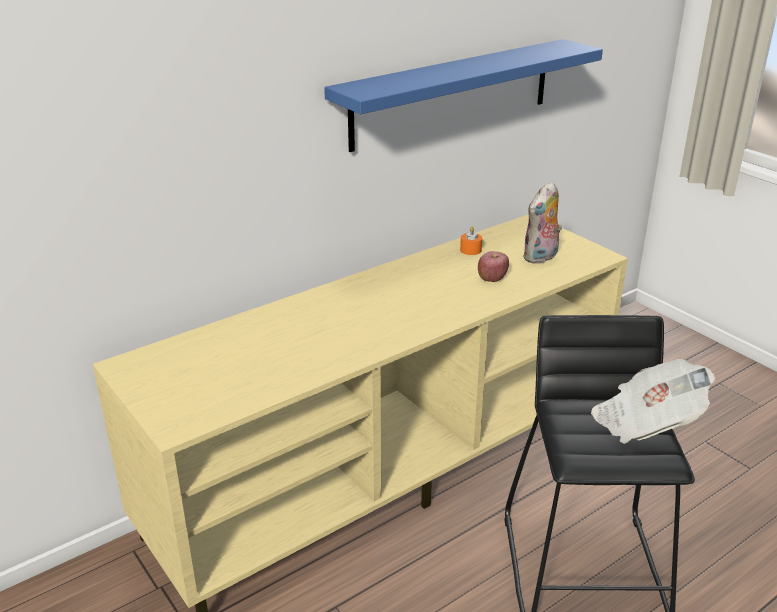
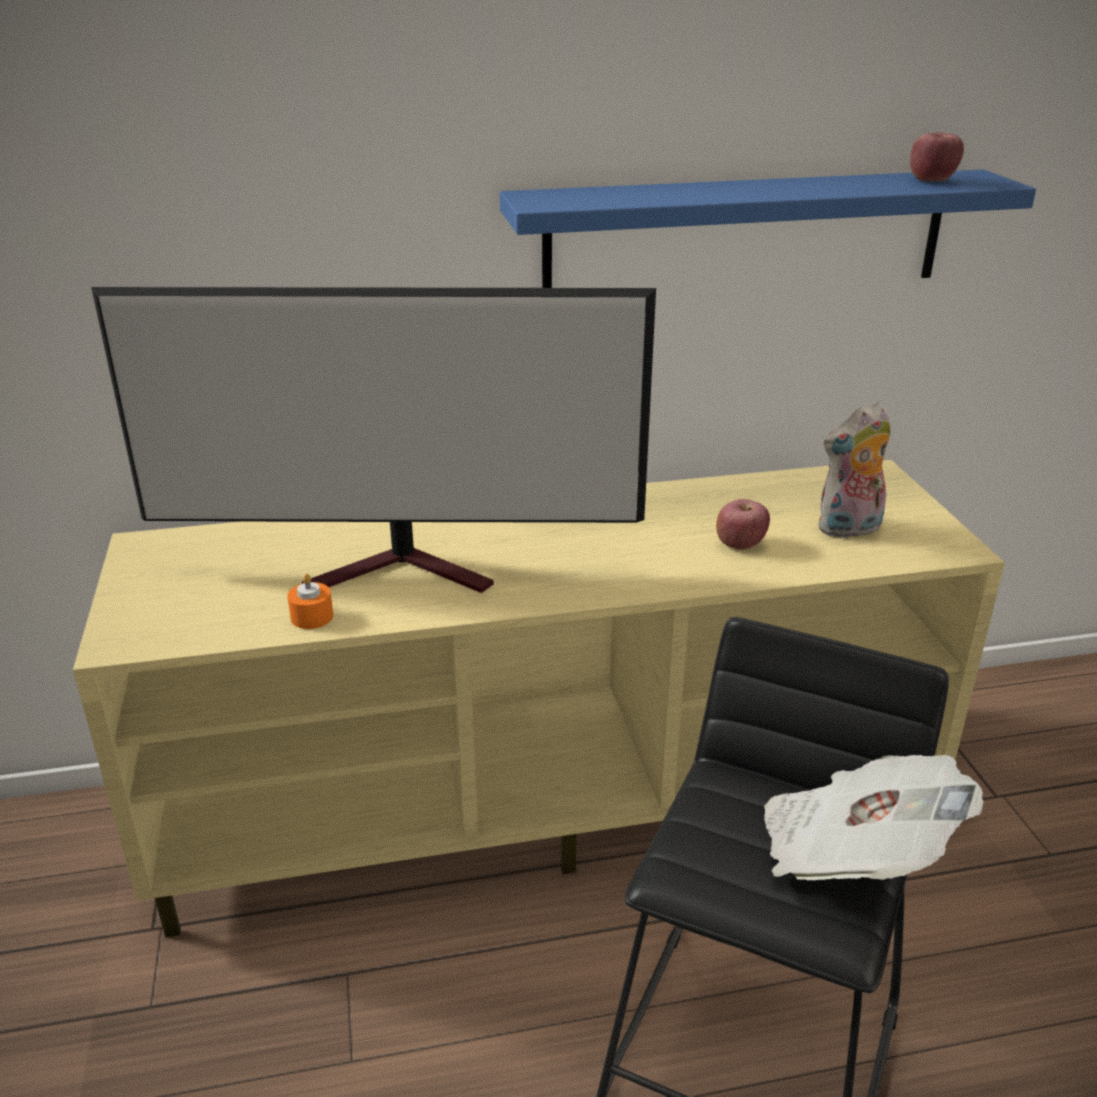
camera: 25 degrees right, 0 degrees up
orange candle [460,227,482,255] -> orange candle moved to [287,574,333,629]
none -> television [91,287,656,593]
none -> apple [910,132,964,182]

